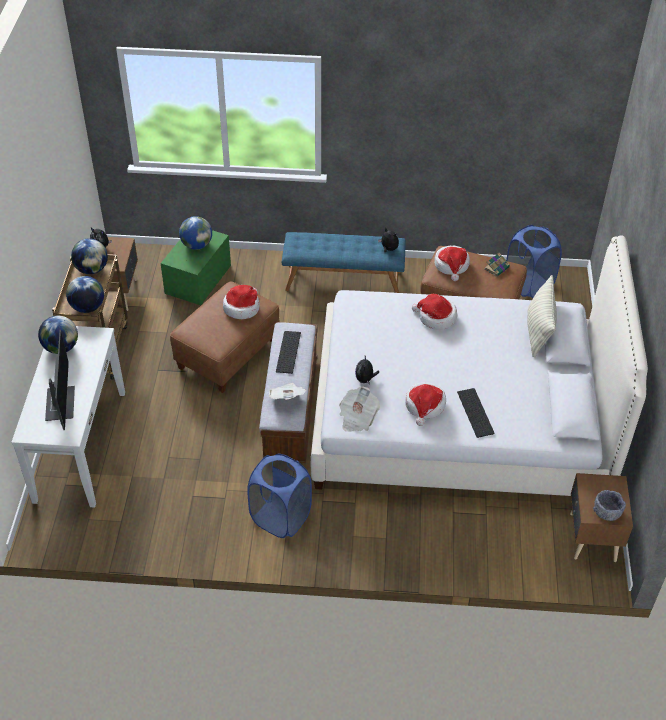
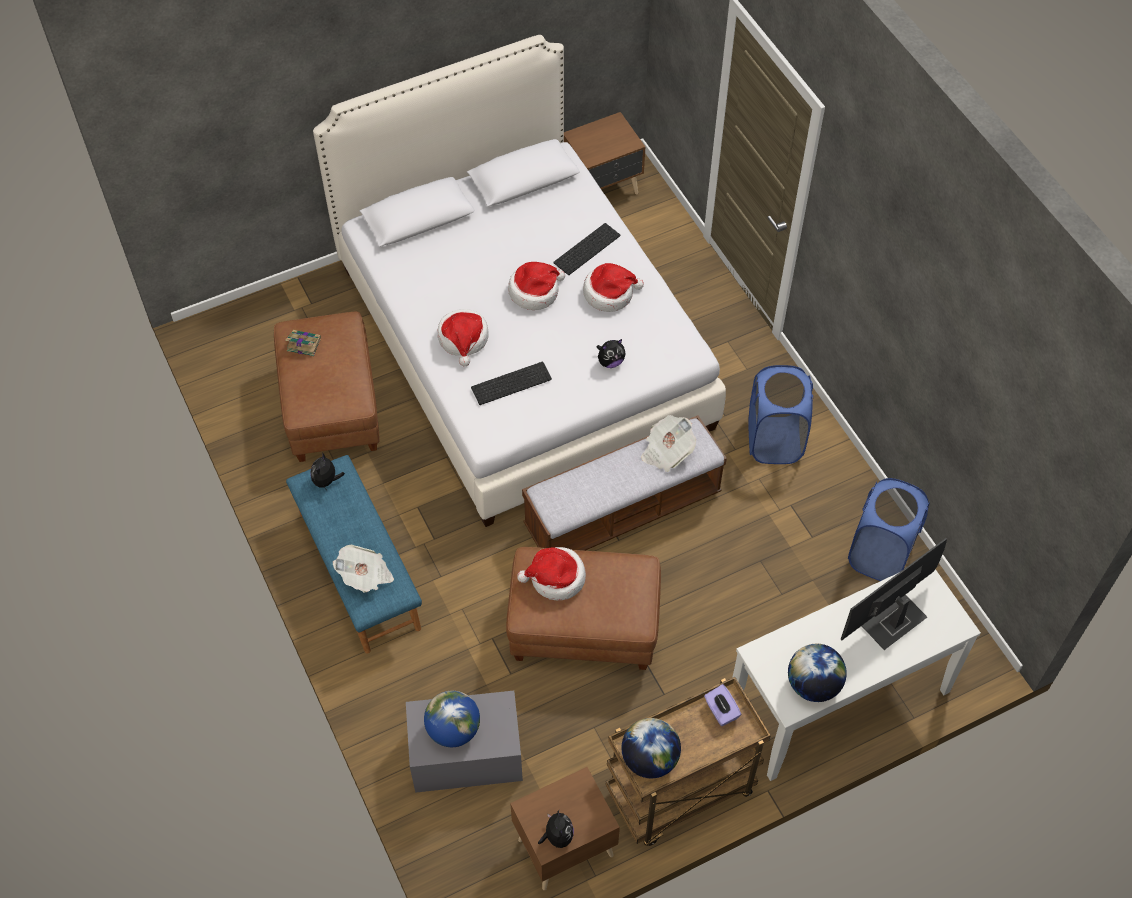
camera: 120 degrees left, 10 degrees up
globe [66,276,104,313] -> purple tissue box [704,684,741,726]
green storage box [160,230,231,305] -> grey storage box [406,691,523,793]
keyboard [276,331,301,374] -> keyboard moved to [471,362,552,405]
newspaper [339,387,380,432] -> newspaper moved to [333,544,394,592]
hat [434,246,470,281] -> hat moved to [508,262,565,310]
blue laundry basket [506,225,562,298] -> blue laundry basket moved to [848,478,930,581]
pillow [527,275,557,357] -> none
grey bowl [593,490,626,521] -> none

